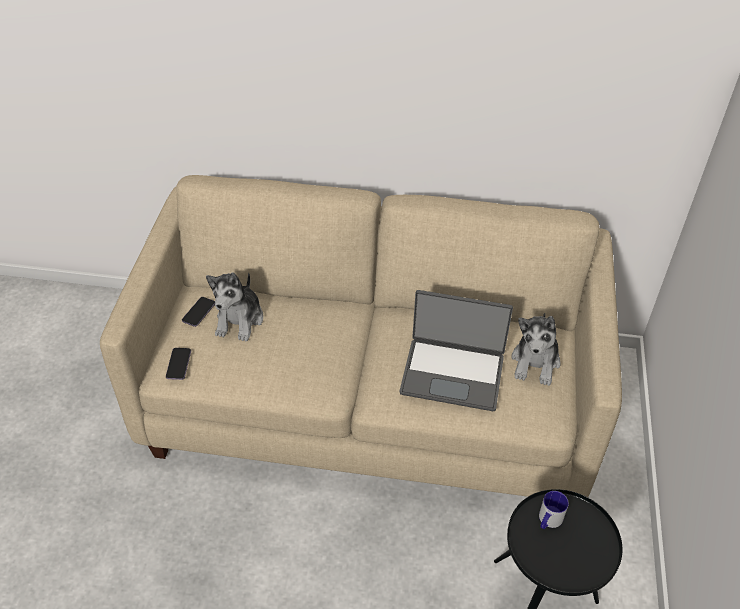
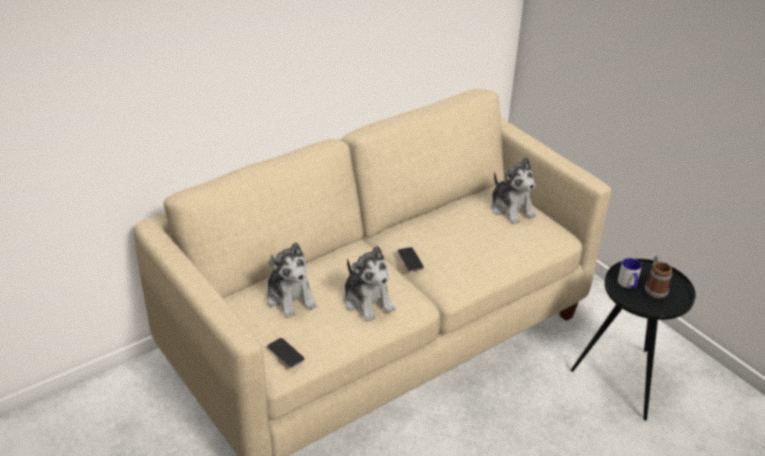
camera: 45 degrees left, 10 degrees down
phone [182,297,215,327] -> phone moved to [397,247,424,272]
laptop [399,290,513,411] -> none
none -> plush toy [344,246,396,322]
none -> mug [645,256,672,299]

